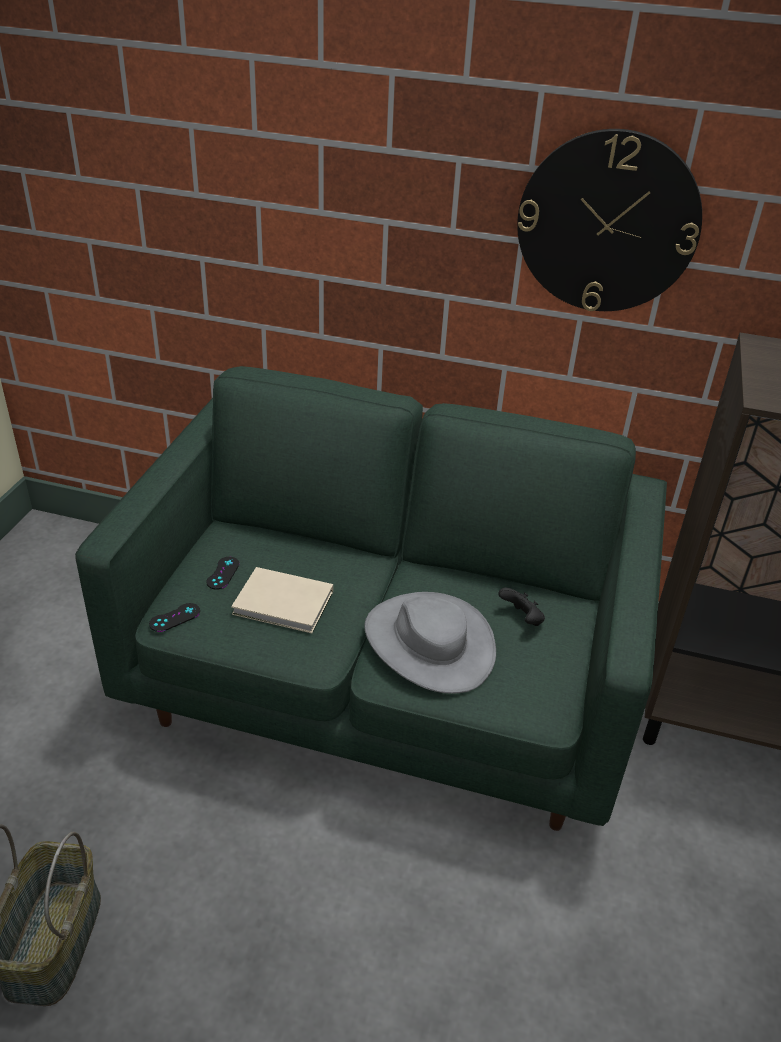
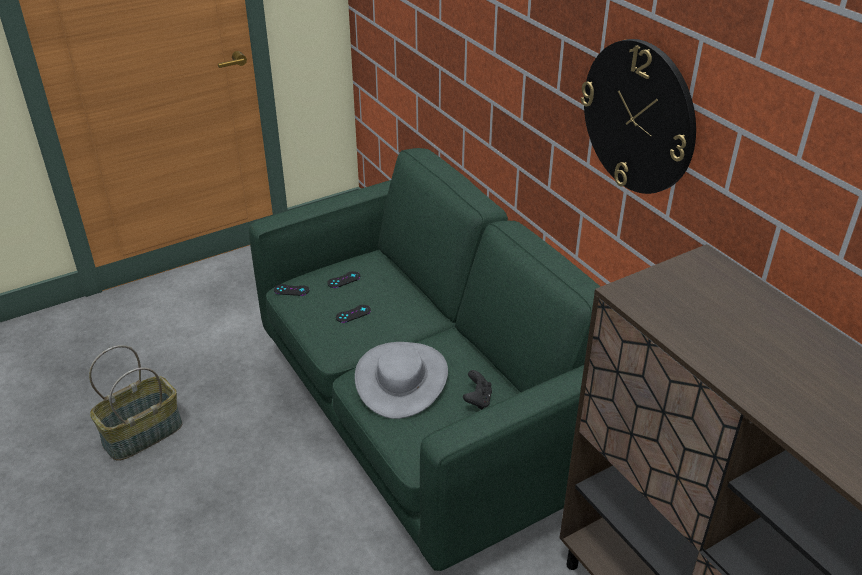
camera: 45 degrees right, 0 degrees up
beige book [231,567,333,633] -> black game controller [336,305,371,323]

